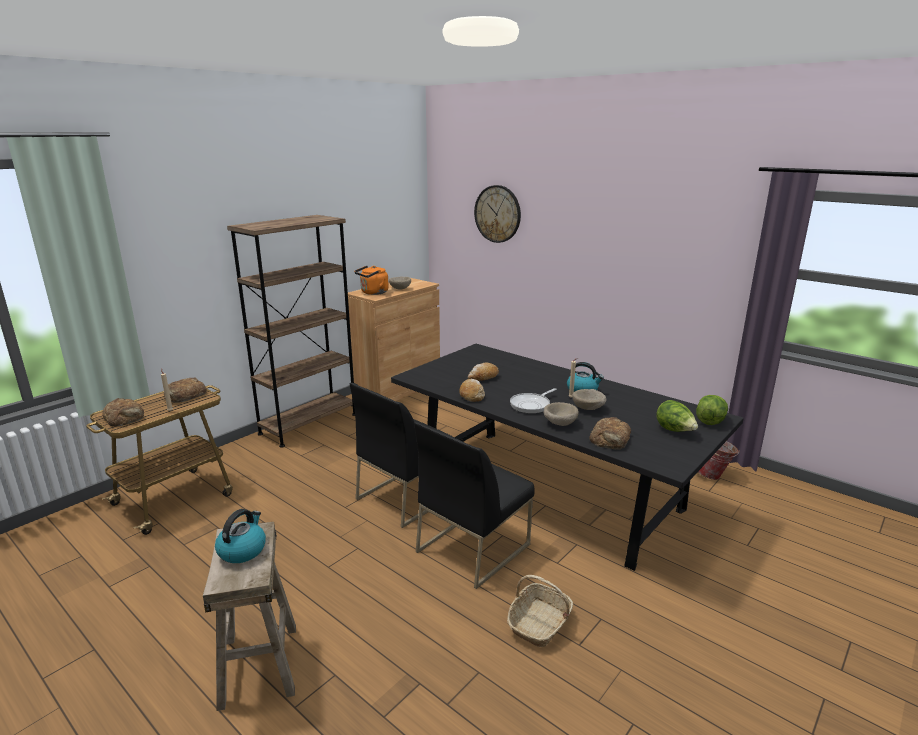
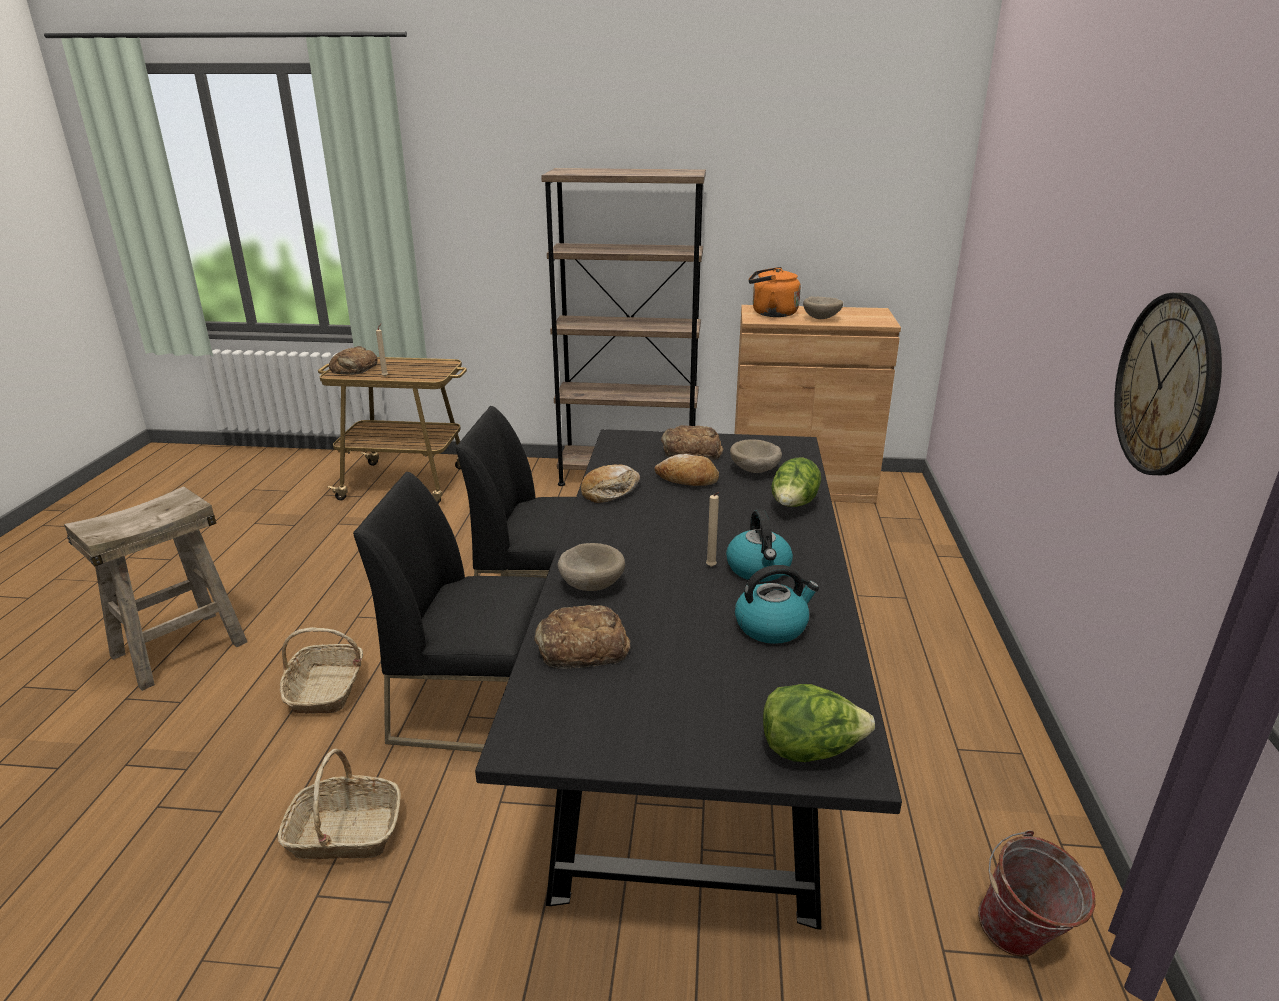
camera: 55 degrees right, 5 degrees up
bread [164,377,207,403] -> bread moved to [661,425,723,460]
kettle [215,509,266,563] -> kettle moved to [735,565,819,644]
wall clock [474,185,521,243] -> wall clock moved to [1114,293,1222,475]
frying pan [510,388,557,414] -> none
beige bowl [572,389,606,410] -> beige bowl moved to [730,439,782,473]
lettuce [656,400,698,432] -> lettuce moved to [771,457,821,507]
none -> basket [280,627,363,714]

